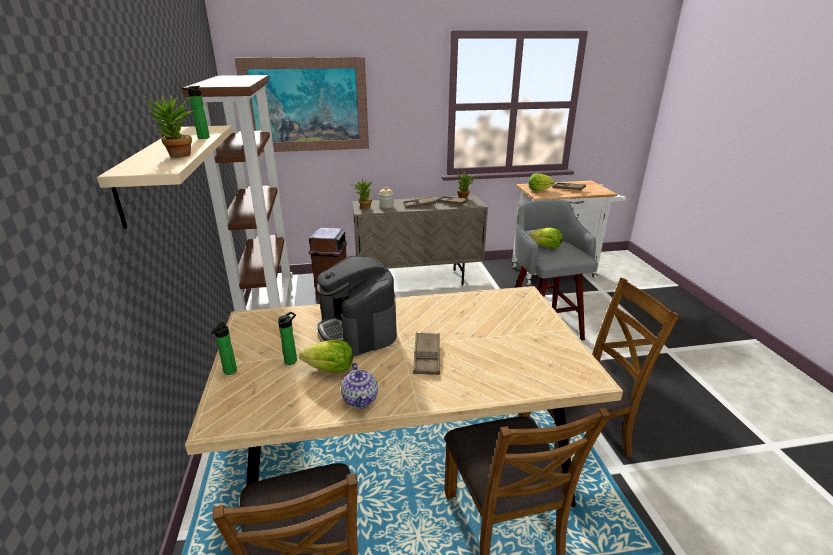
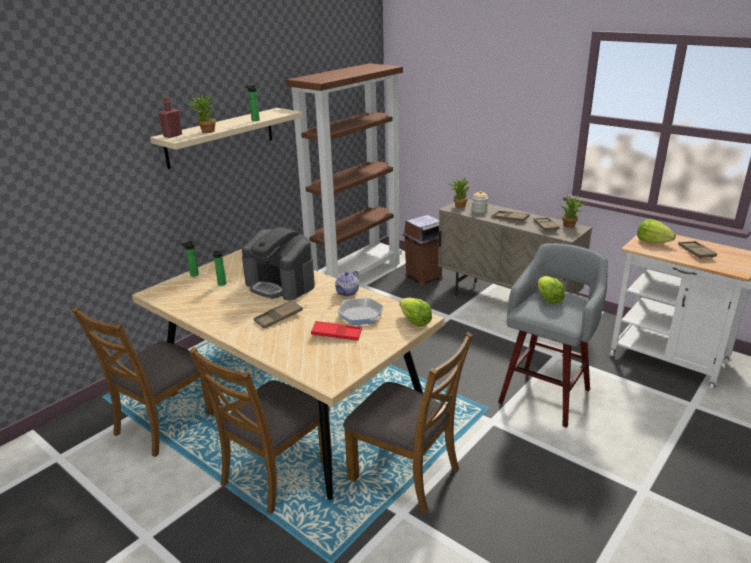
camera: 50 degrees right, 0 degrees up
picture [234,57,369,152] -> none
lettuce [299,340,353,373] -> lettuce moved to [399,298,432,326]
coffee machine [317,256,397,356] -> coffee machine turned 75 degrees counterclockwise [242,227,315,300]
teapot [341,363,378,409] -> teapot moved to [334,271,359,296]
none -> red bottle [159,97,182,138]
none -> red tray [311,321,362,341]
none -> frying pan [337,298,384,325]

